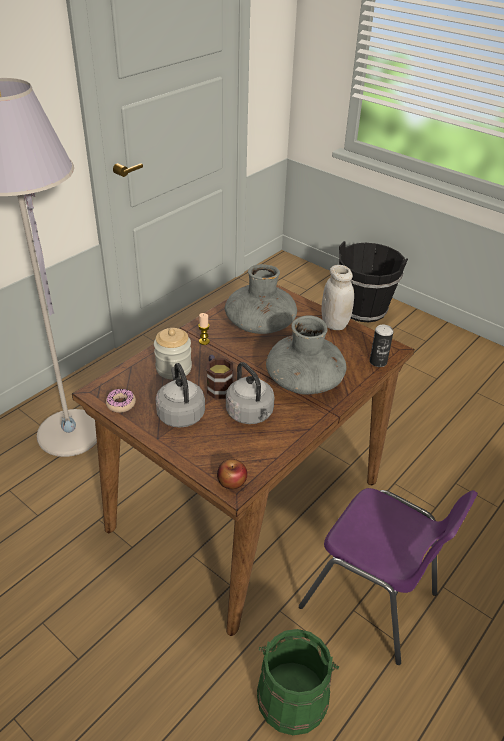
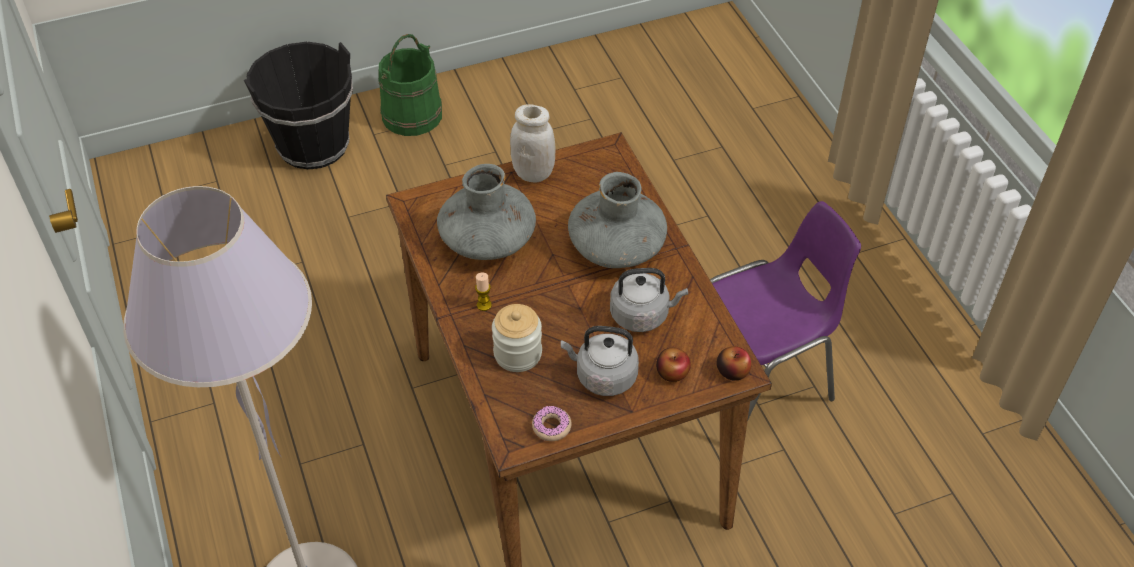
camera: 60 degrees left, 10 degrees up
mug [207,354,233,399] -> none
green bucket [257,629,339,735] -> green bucket moved to [379,34,442,136]
can [370,325,394,367] -> none
none -> apple [656,347,691,382]

